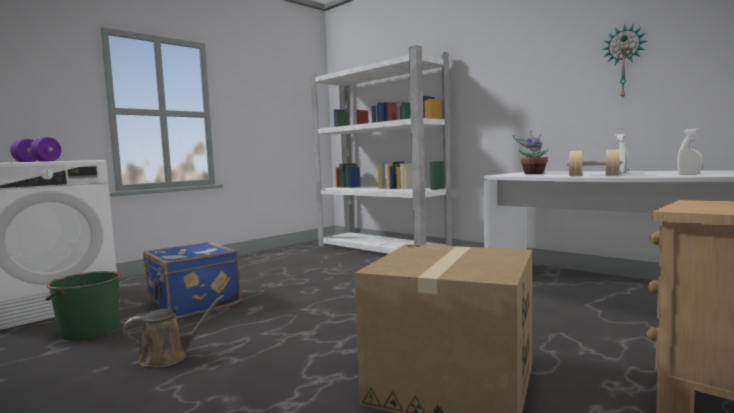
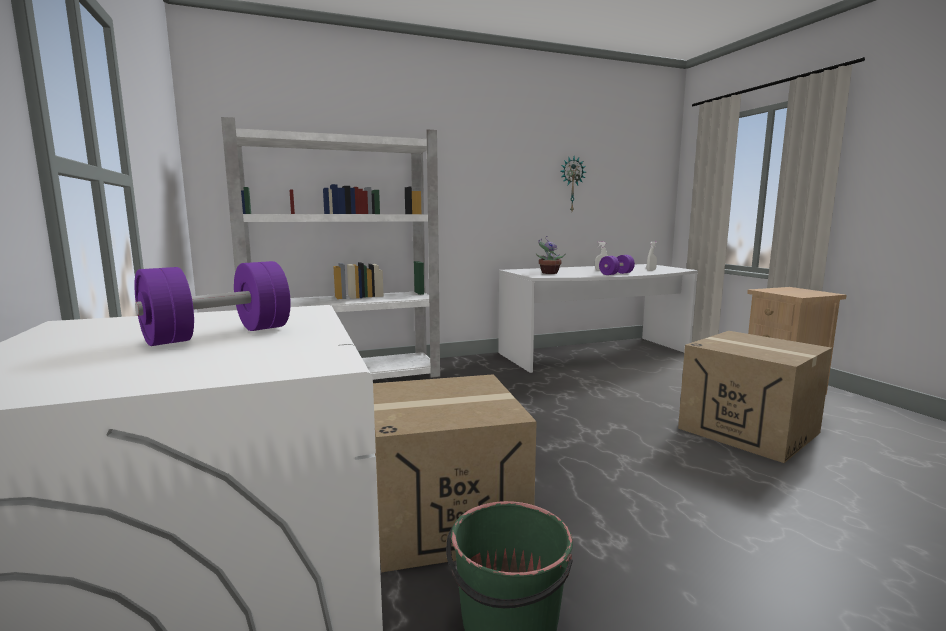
camera: 65 degrees left, 5 degrees up
brown watering can [123,295,225,368] -> none
blue suitcase [143,242,241,318] -> cardboard box [373,374,537,572]
beige dumbbell [567,149,621,176] -> purple dumbbell [599,255,635,275]

